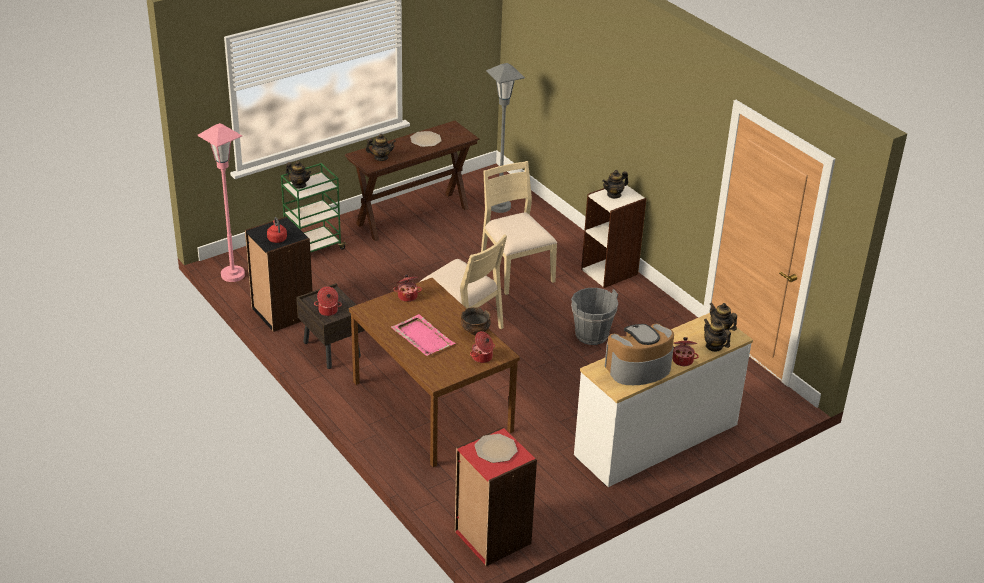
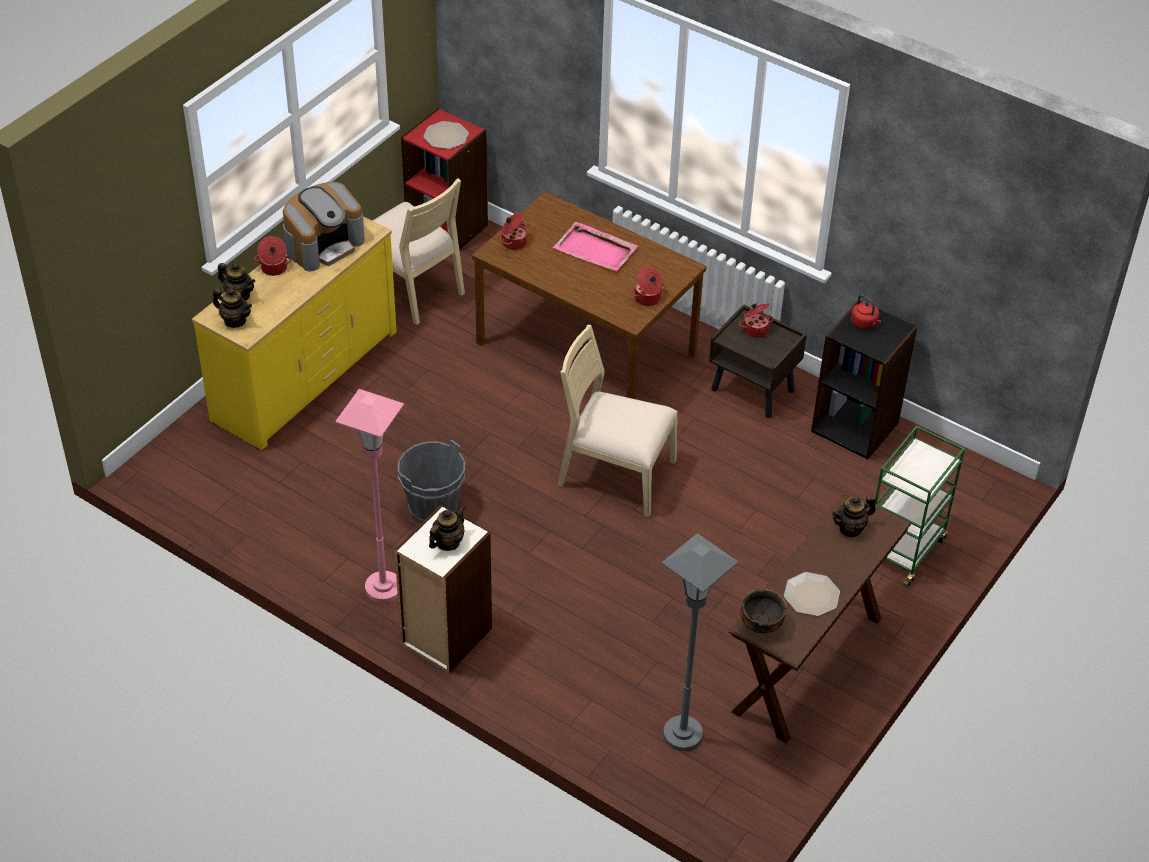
camera: 160 degrees right, 10 degrees up
pink floor lamp [197,123,245,282] -> pink floor lamp moved to [335,389,404,603]
teapot [285,161,311,188] -> none
bowl [461,307,491,335] -> bowl moved to [740,589,787,633]
beige chair [481,161,557,295] -> beige chair moved to [372,178,465,325]
white dresser [574,313,753,487] -> yellow dresser [192,216,397,450]

